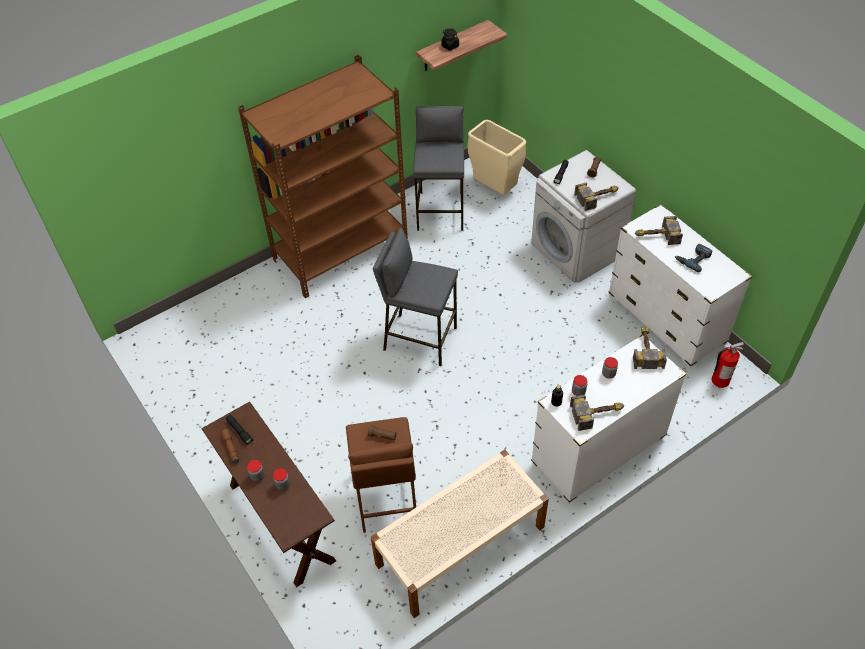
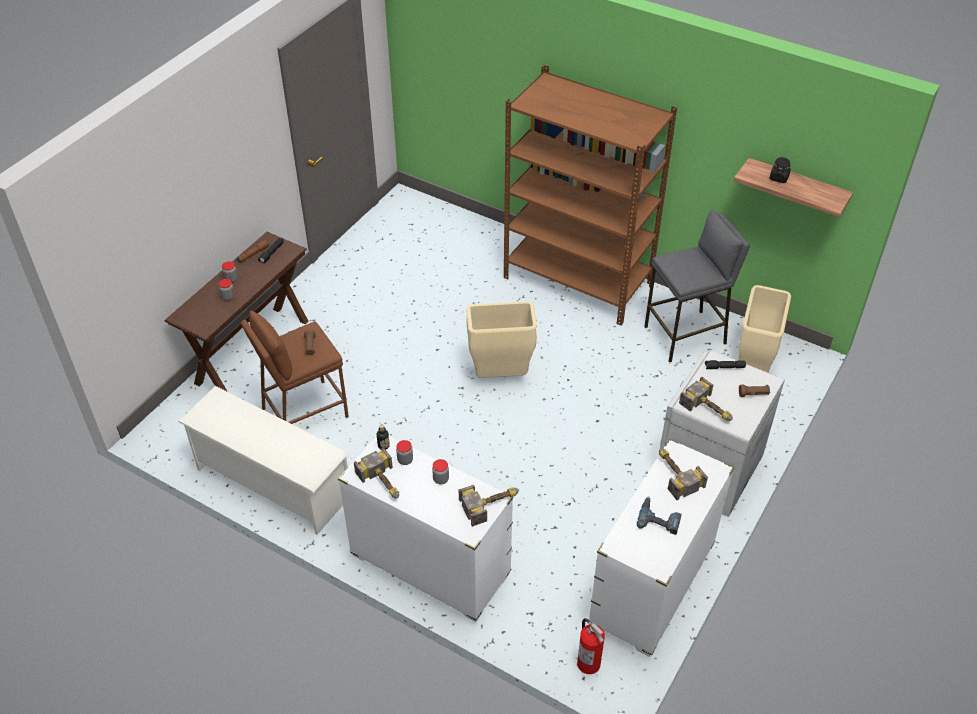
camera: 65 degrees right, 5 degrees down
beige bench [371,450,549,618] -> white shoe rack [178,386,349,535]
grey stool [373,228,458,366] -> beige trash can [466,301,537,378]

